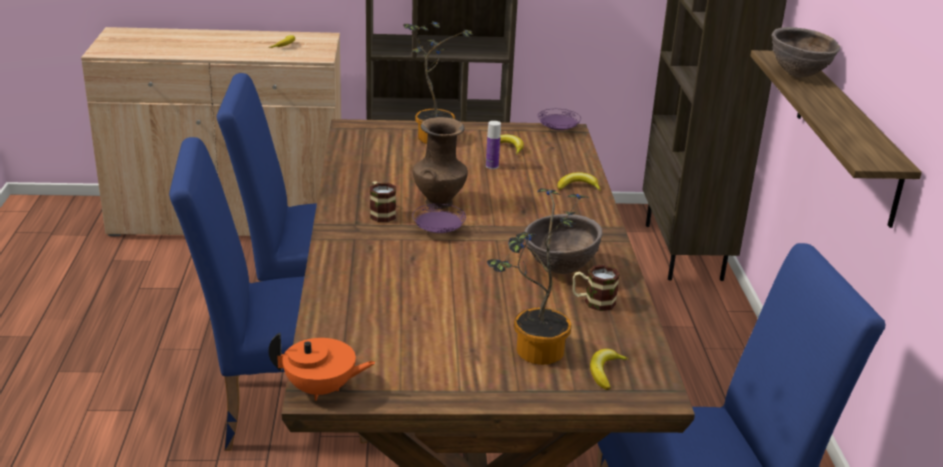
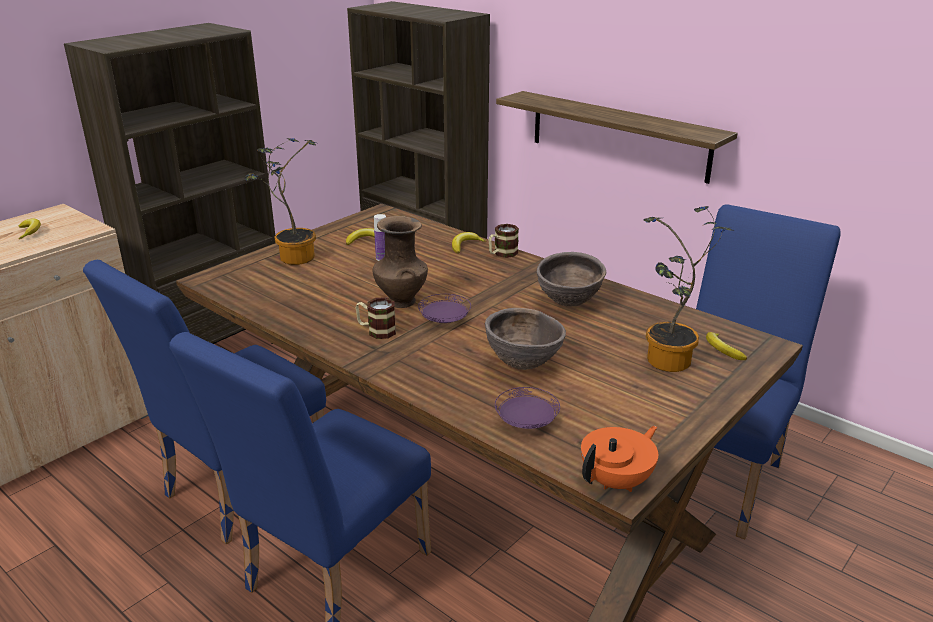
camera: 45 degrees left, 0 degrees up
purple plate [538,109,581,130] -> purple plate moved to [495,387,560,429]
mug [572,265,620,311] -> mug moved to [489,224,519,258]
brown bowl [771,27,840,78] -> brown bowl moved to [485,308,566,370]

